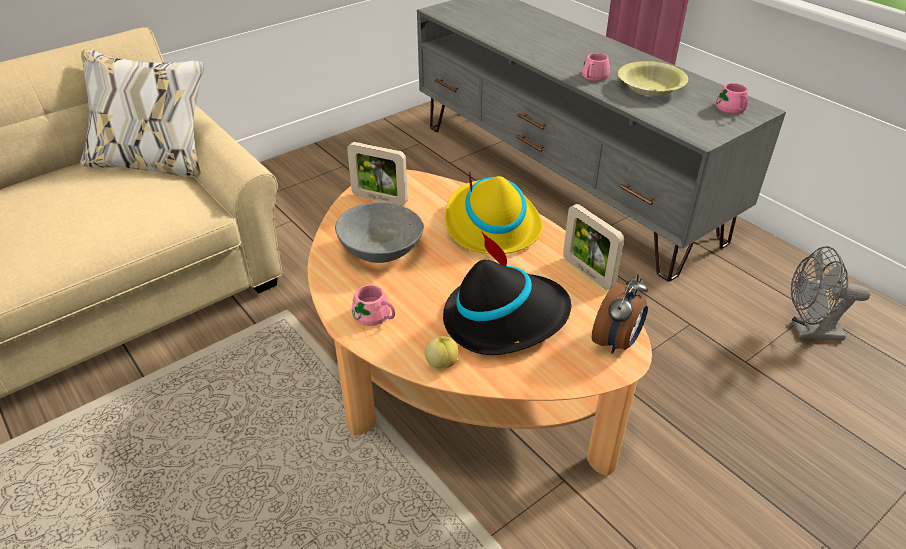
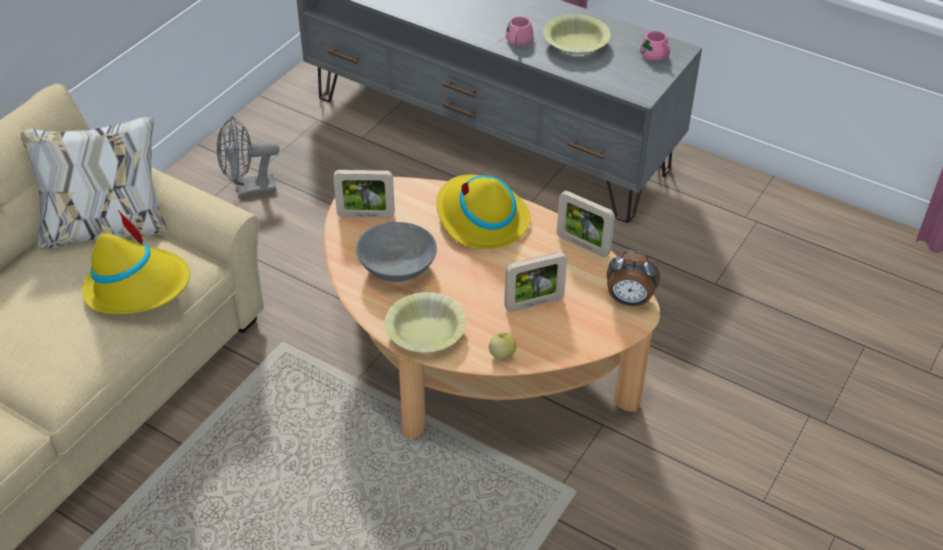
camera: 20 degrees left, 5 degrees up
pink mug [352,285,395,337] -> yellow bowl [385,292,466,352]
black hat [443,231,571,355] -> picture frame [504,252,567,312]
alarm clock [592,274,648,354] -> alarm clock turned 90 degrees clockwise [607,251,660,306]
grey fan [791,246,871,340] -> grey fan moved to [217,116,279,198]
none -> yellow hat [82,210,190,314]

